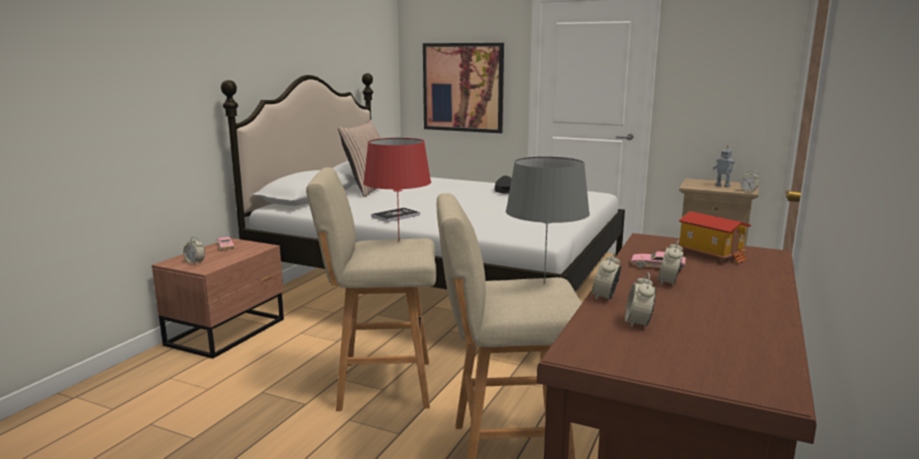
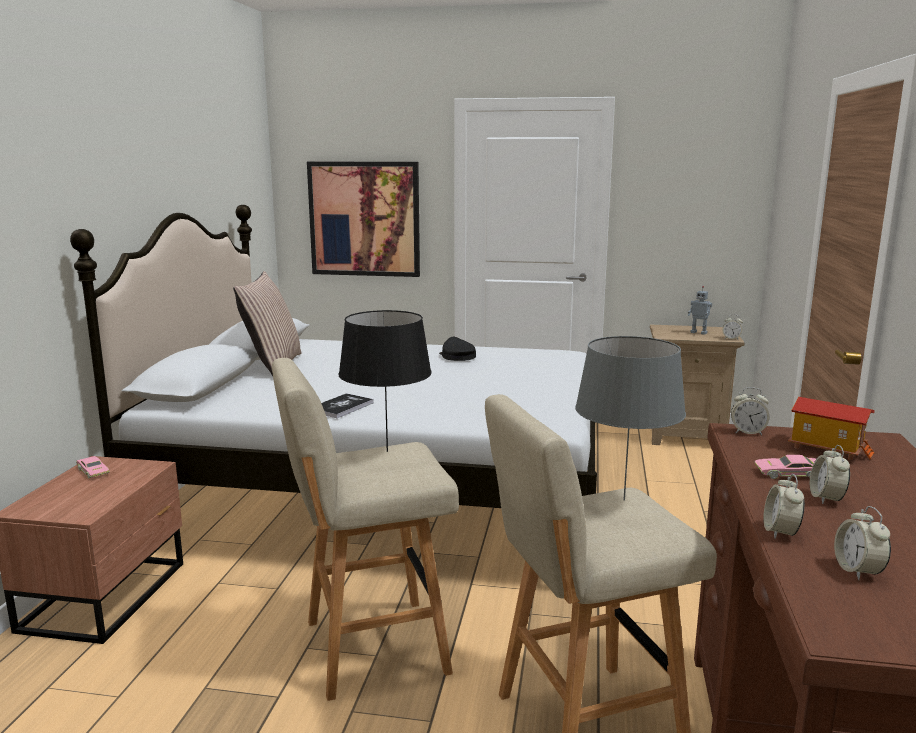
camera: 15 degrees left, 0 degrees up
alarm clock [183,237,205,264] -> alarm clock moved to [731,387,769,435]
red table lamp [363,138,431,238] -> black table lamp [338,310,432,452]

